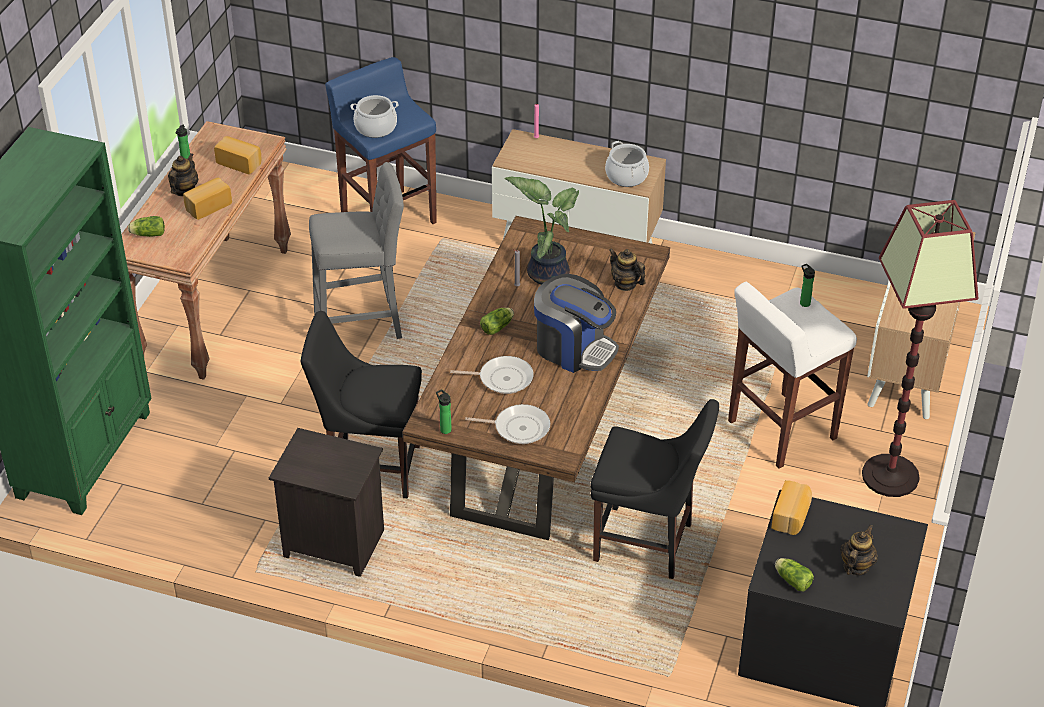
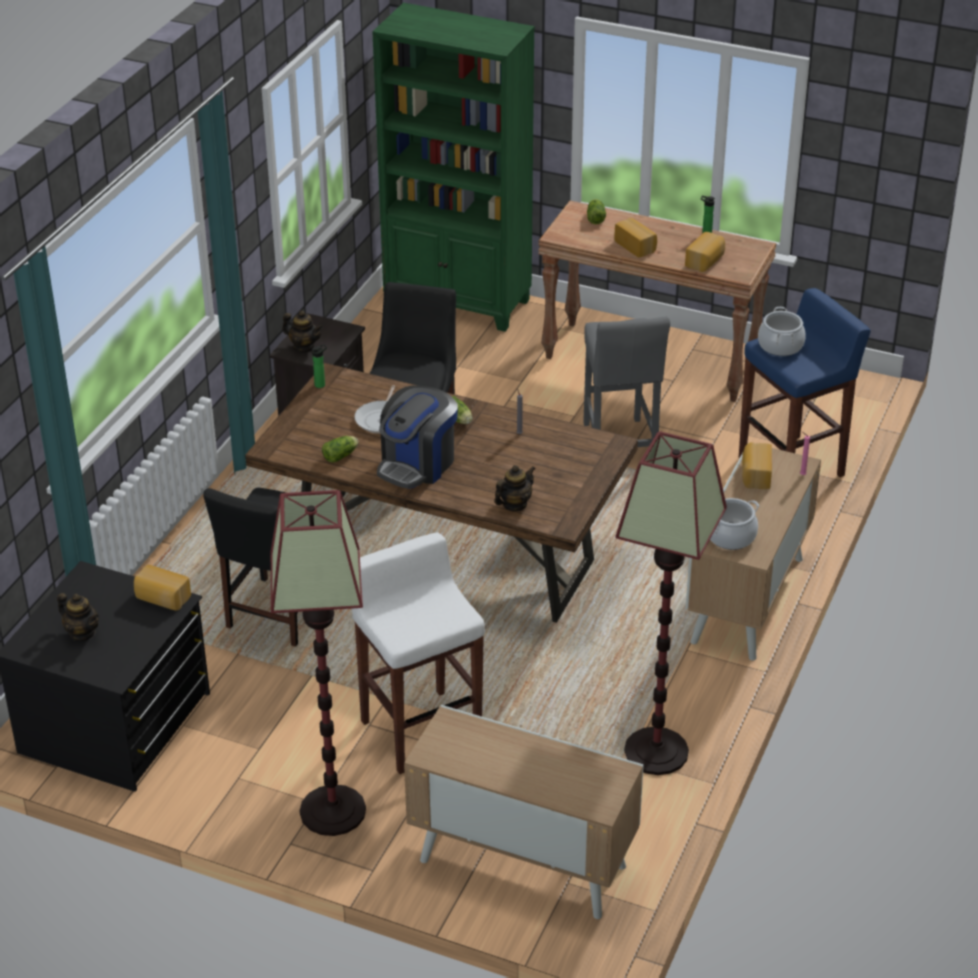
camera: 95 degrees right, 5 degrees down
teapot [168,153,198,196] -> teapot moved to [282,311,323,352]
frying pan [465,404,550,444] -> none
potted plant [504,177,579,285] -> none
lettuce [775,558,814,591] -> lettuce moved to [322,436,359,463]
bottle [800,264,815,307] -> none
none -> floor lamp [615,431,727,775]
none -> bread [742,442,772,489]

